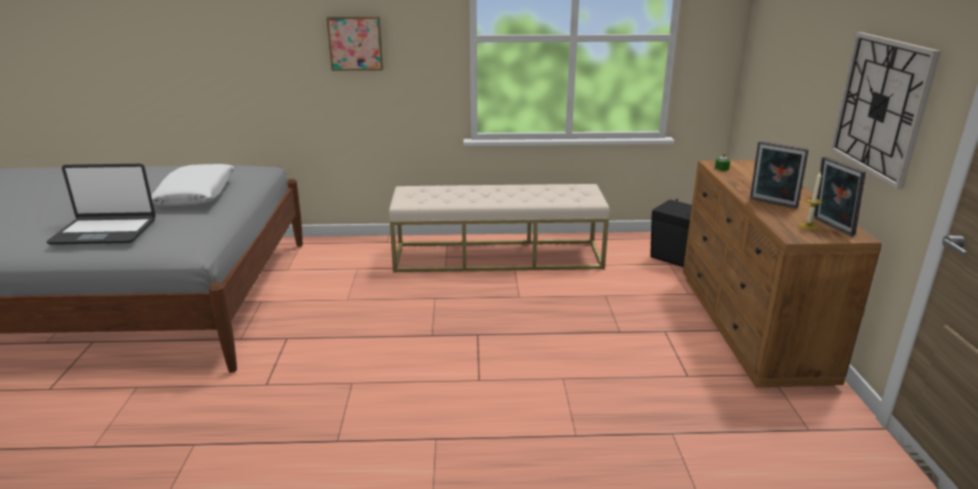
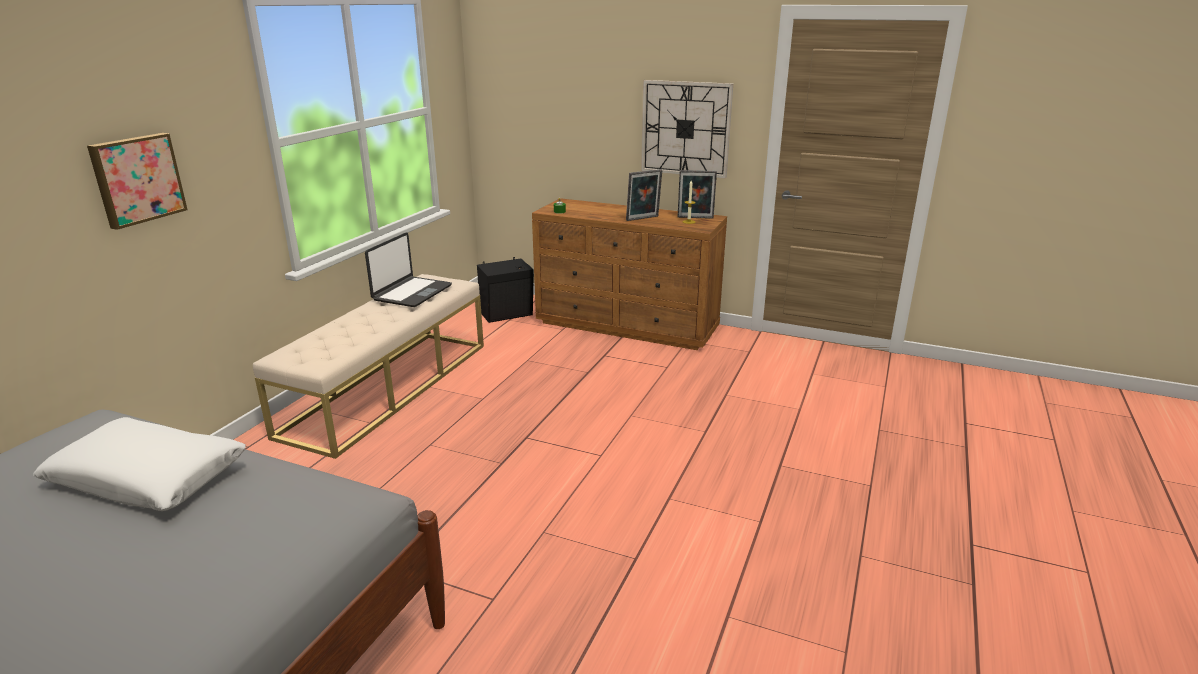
camera: 65 degrees left, 0 degrees up
laptop [47,164,156,245] -> laptop moved to [365,233,452,307]

